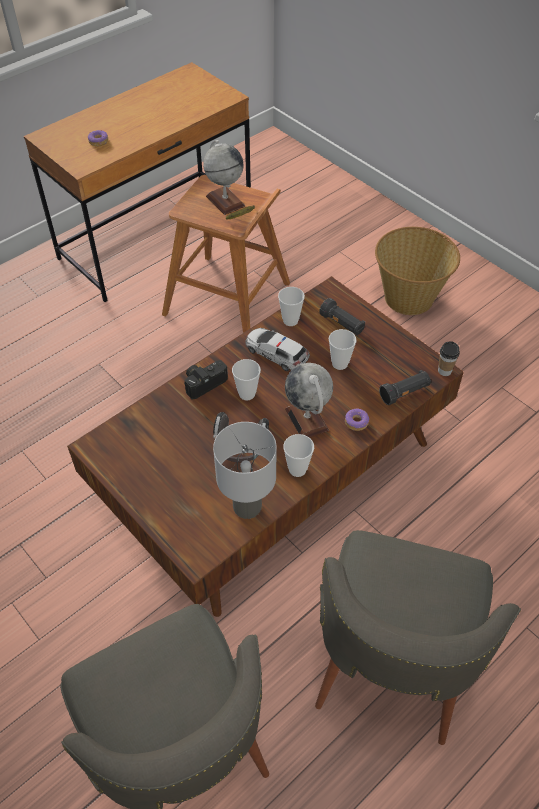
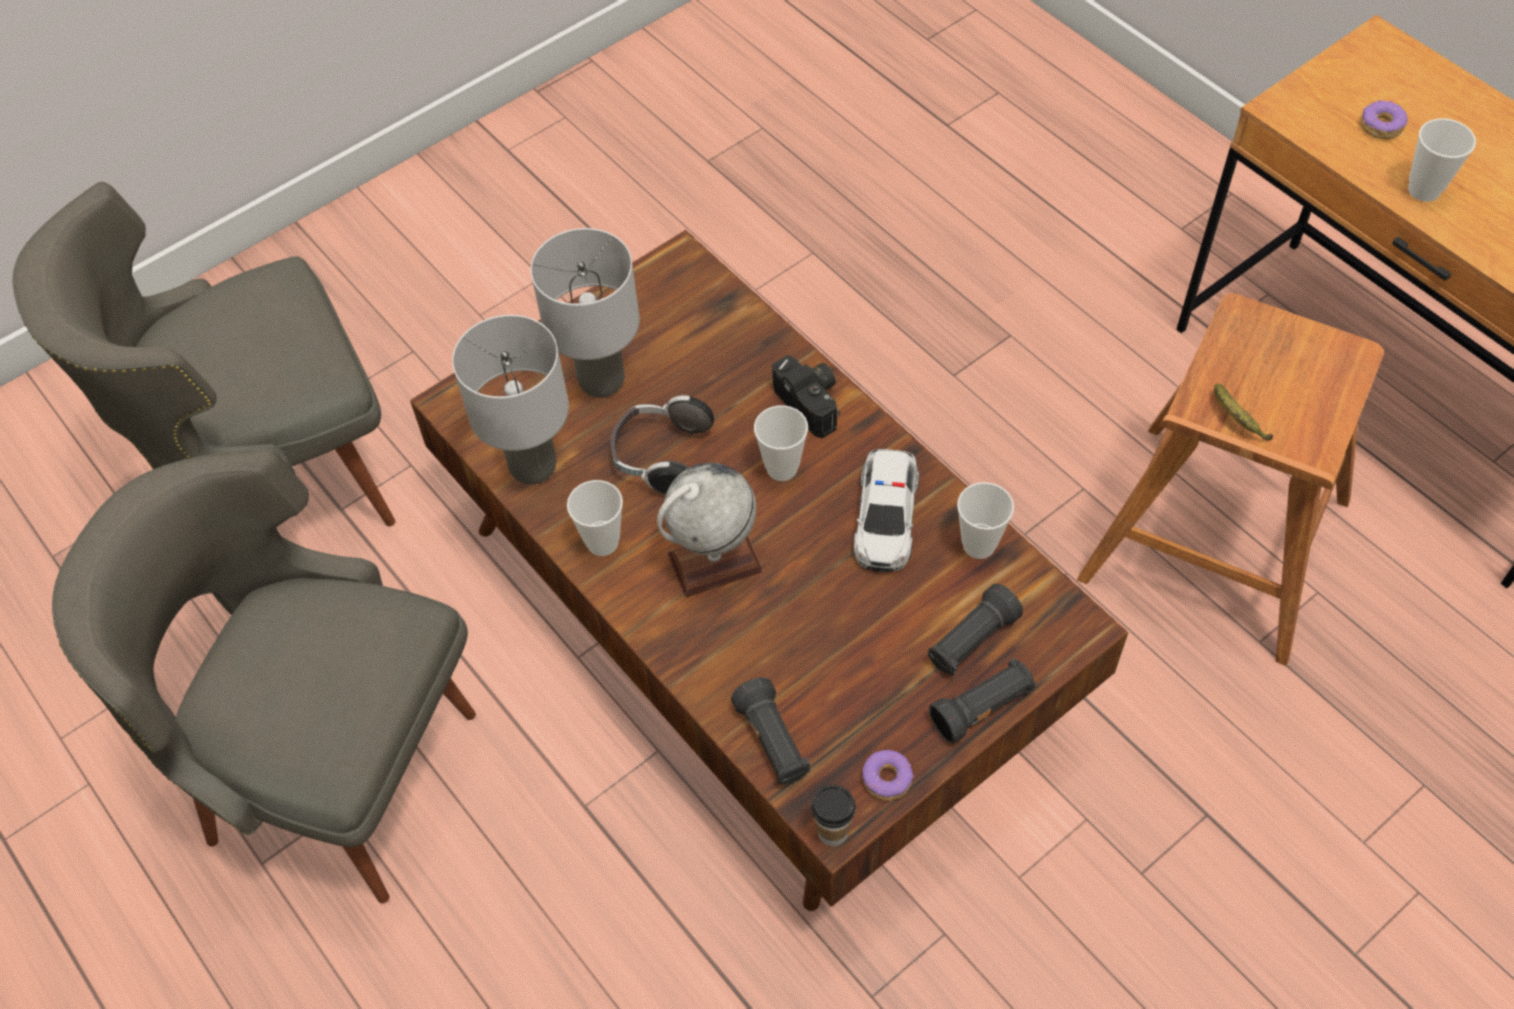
camera: 95 degrees right, 5 degrees up
globe [203,140,245,215] -> none
toy car [245,328,310,371] -> toy car turned 150 degrees clockwise [854,449,919,572]
cup [329,329,357,370] -> cup moved to [1408,118,1476,202]
donut [345,408,369,431] -> donut moved to [862,750,914,801]
basket [375,227,460,315] -> none
none -> white table lamp [531,228,640,398]
none -> black flashlight [929,658,1035,744]

